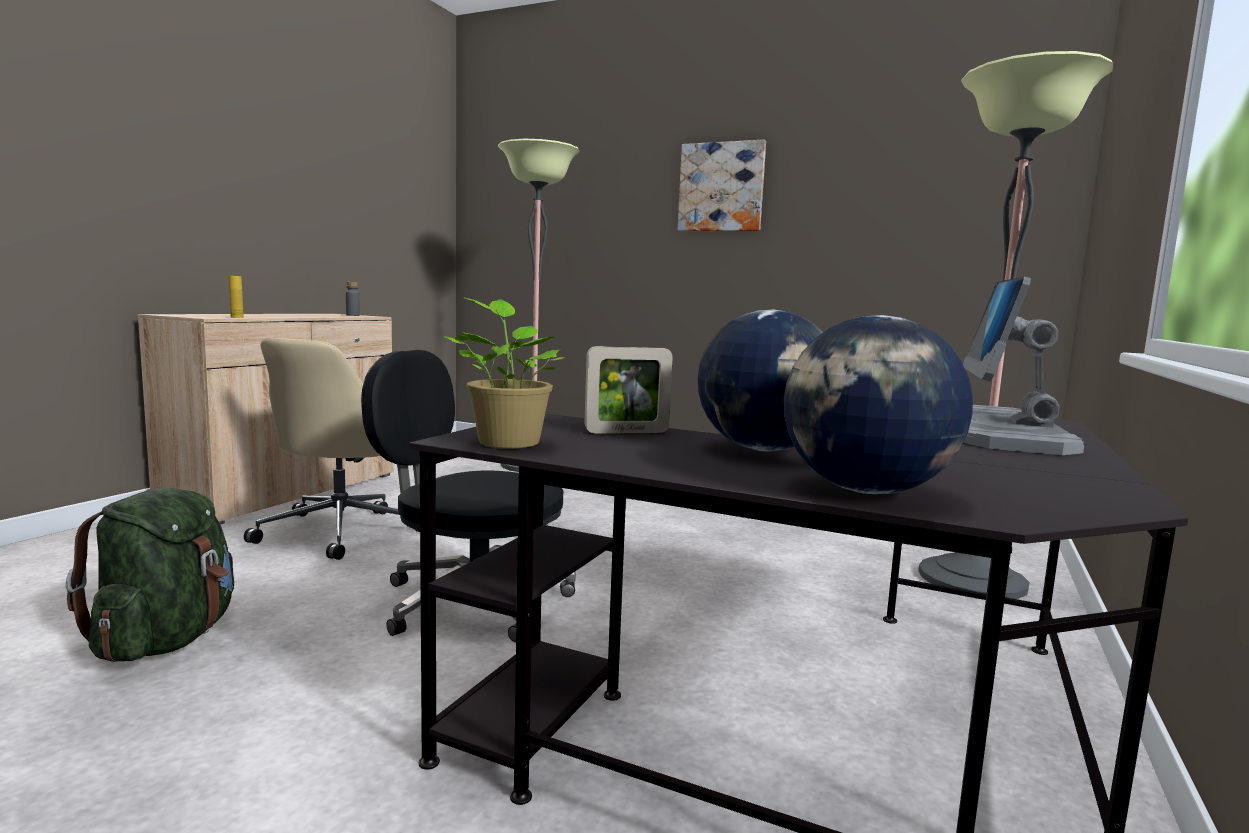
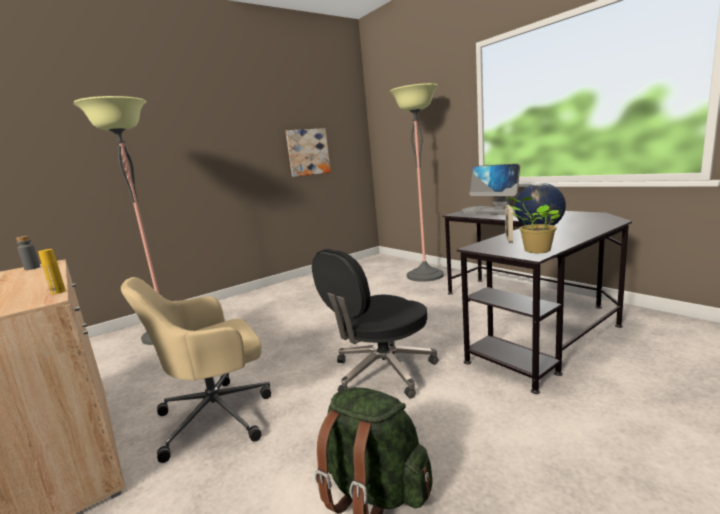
camera: 60 degrees left, 5 degrees up
beige office chair [244,338,420,560] -> beige office chair turned 105 degrees clockwise [121,277,271,463]
picture [678,140,766,231] -> picture moved to [286,128,331,177]
globe [784,315,973,494] -> none

